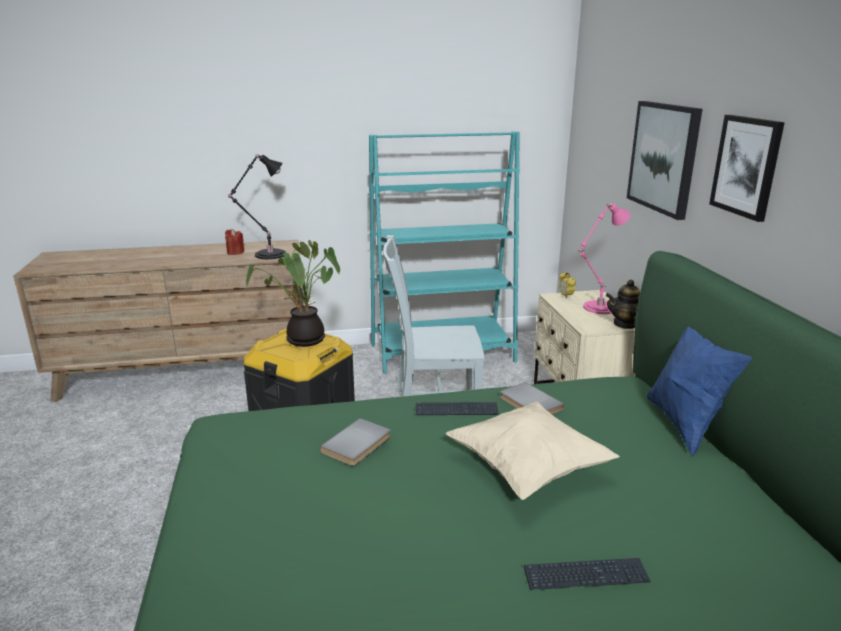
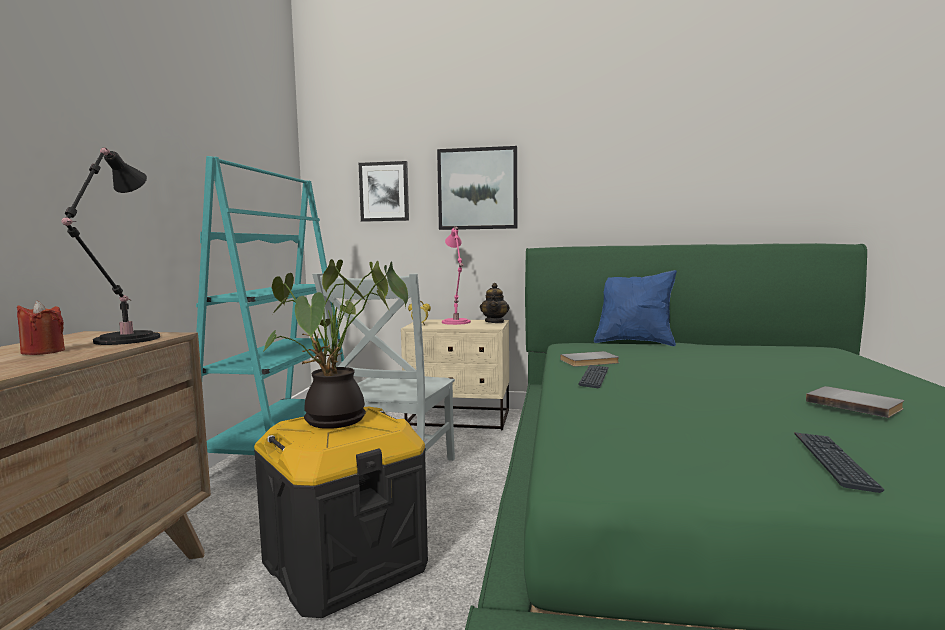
camera: 70 degrees left, 15 degrees down
grey book [320,418,391,466] -> grey book moved to [806,386,904,418]
beige pillow [446,402,620,500] -> none
keyboard [524,558,651,590] -> keyboard moved to [795,432,885,493]
picture [709,115,785,222] -> picture moved to [359,161,409,222]

